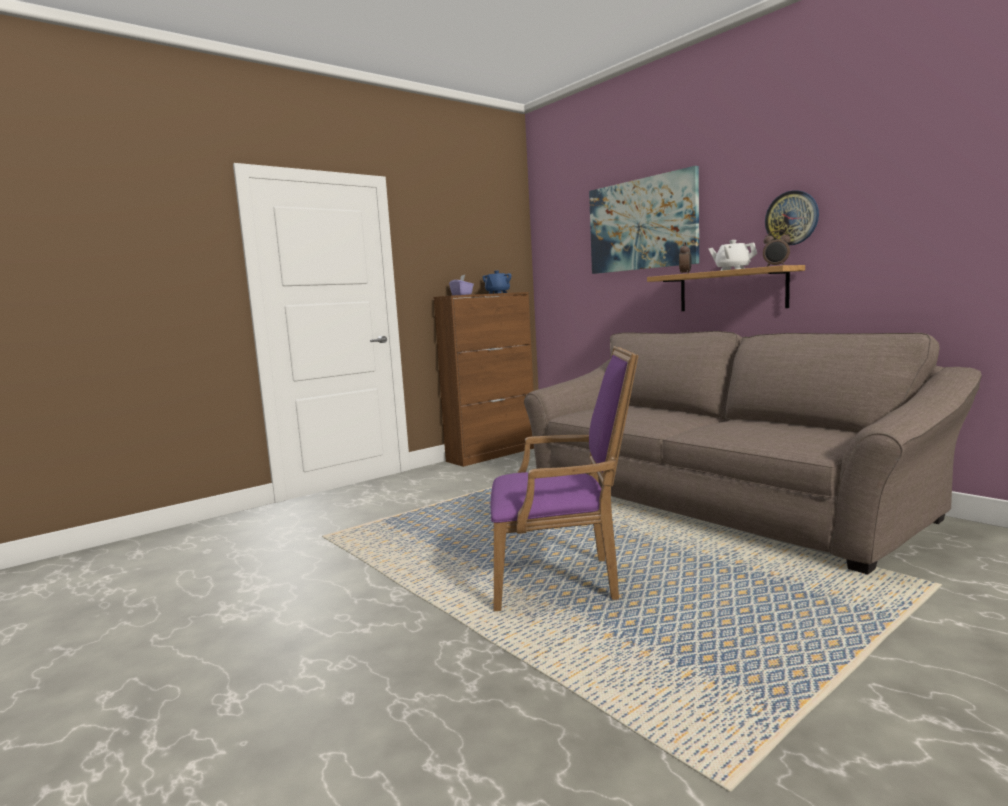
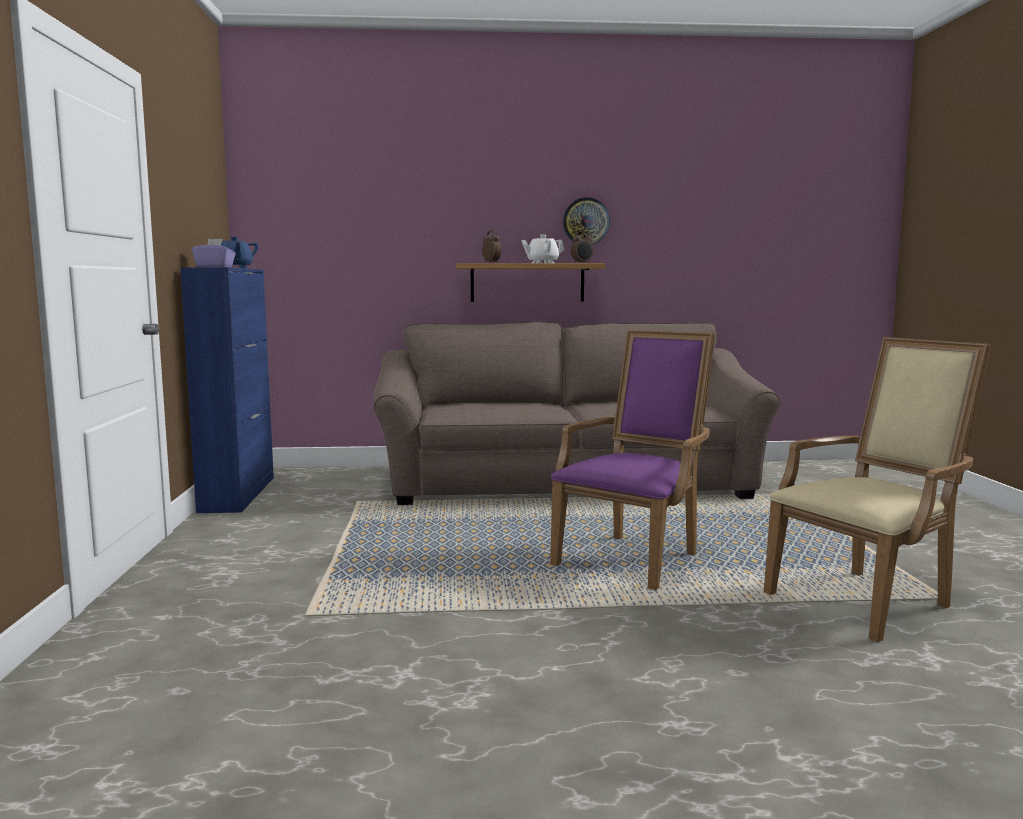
camera: 55 degrees left, 0 degrees up
brown cabinet [434,292,534,467] -> blue cabinet [180,267,274,513]
picture [589,166,699,274] -> none
none -> beige armchair [764,337,991,642]

